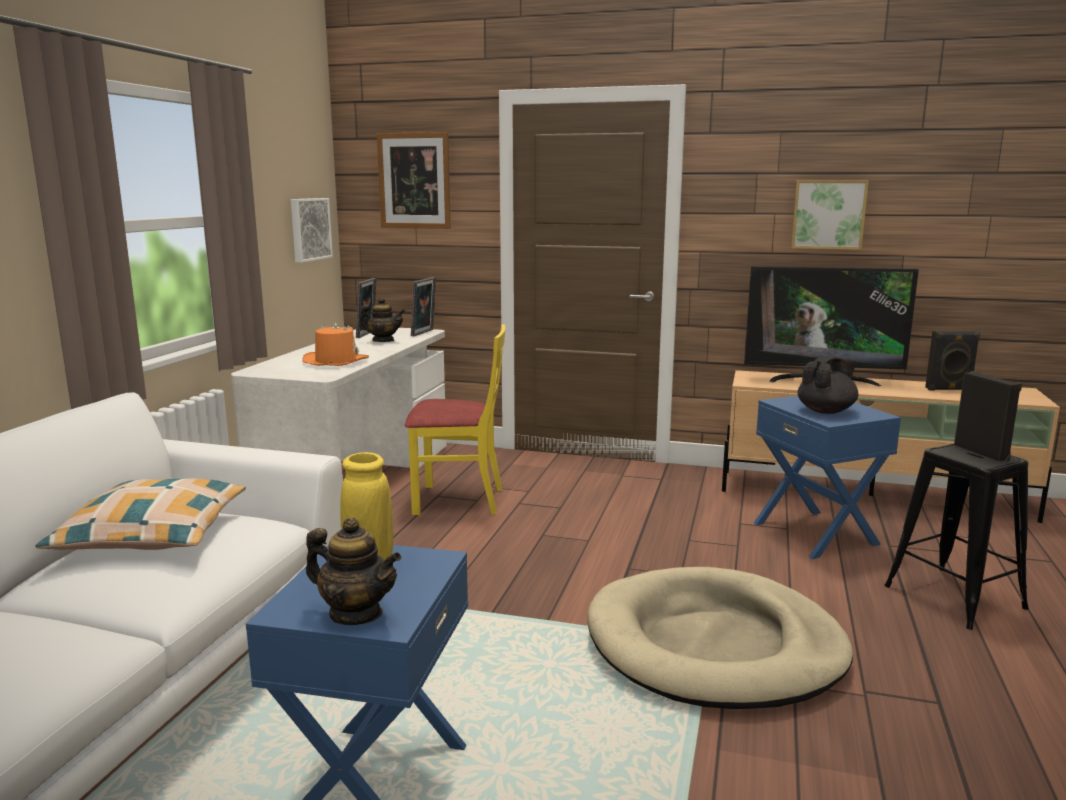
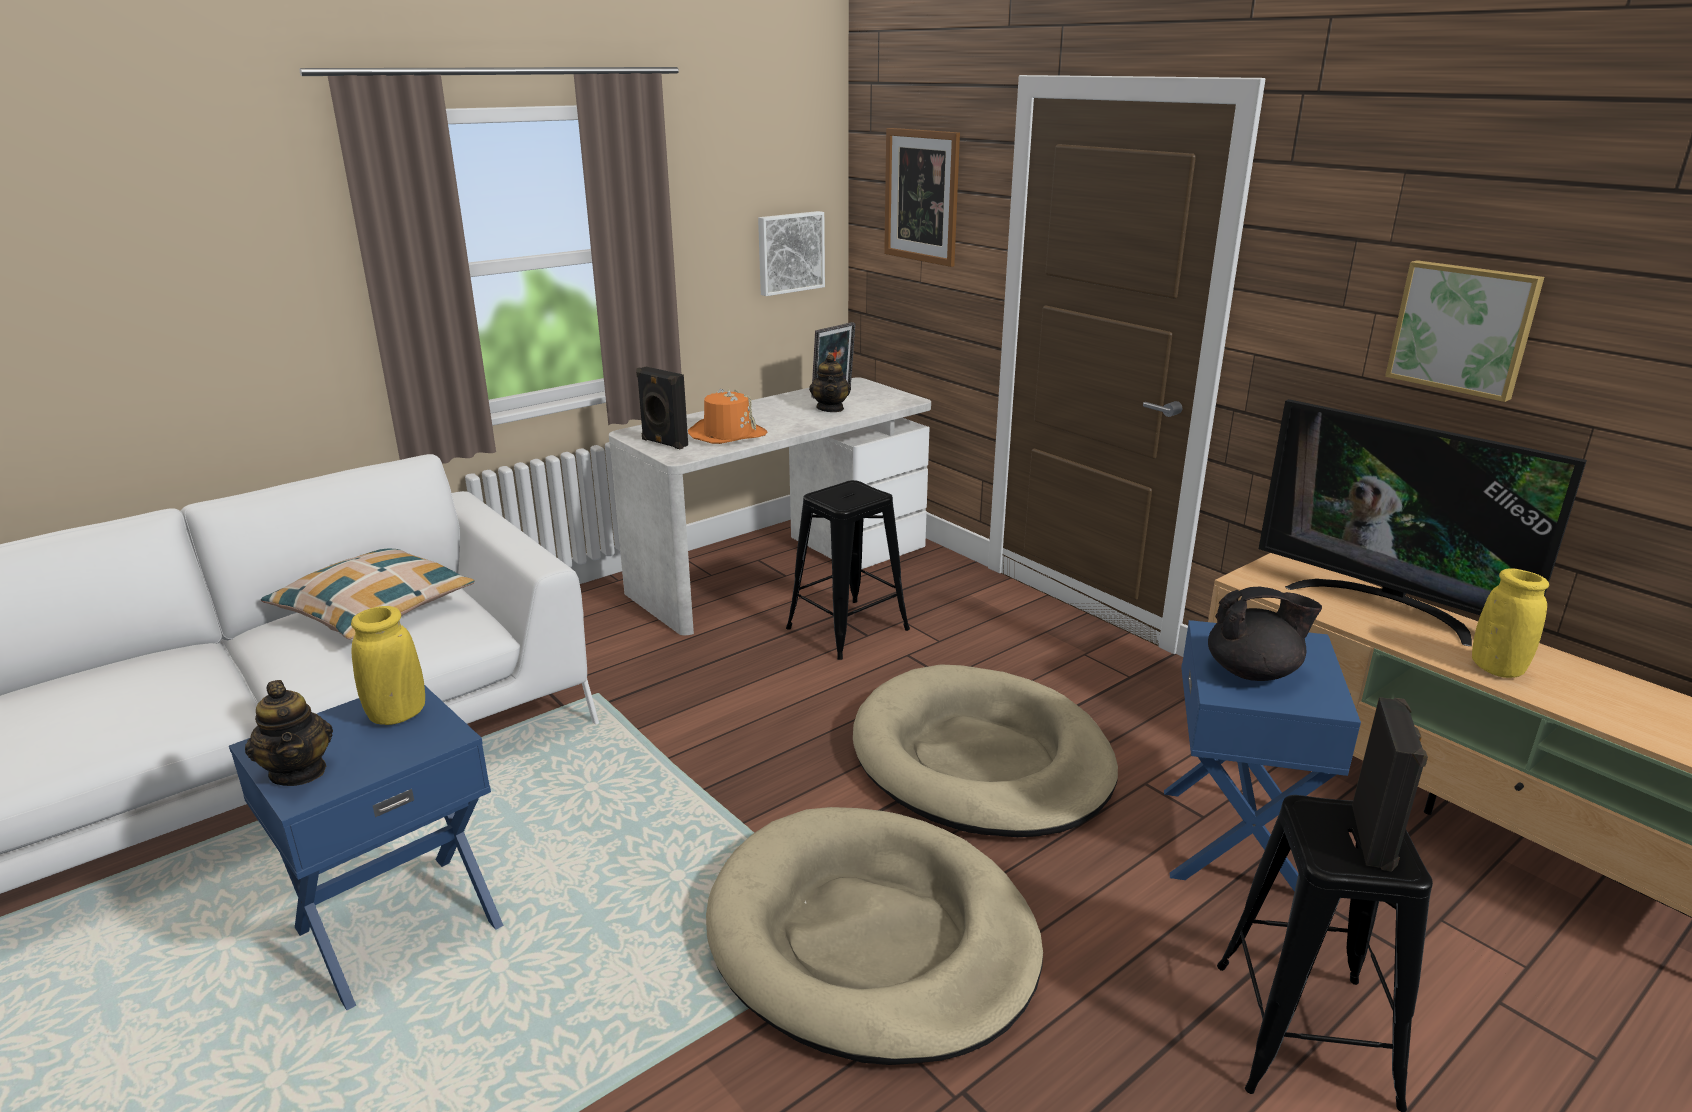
camera: 35 degrees right, 10 degrees up
teapot [359,297,405,342] -> teapot turned 45 degrees clockwise [809,354,851,412]
yellow chair [405,324,505,515] -> black stool [786,480,910,660]
picture frame [411,277,436,336] -> none
black speaker [925,331,980,390] -> black speaker moved to [636,367,688,449]
none -> beige dog bed [853,664,1118,837]
none -> yellow vase [1472,568,1549,678]

